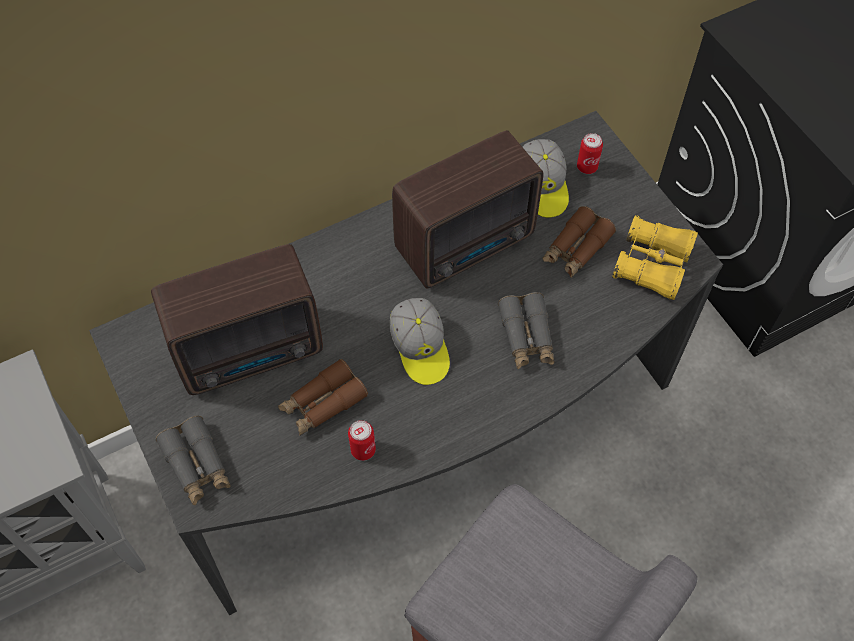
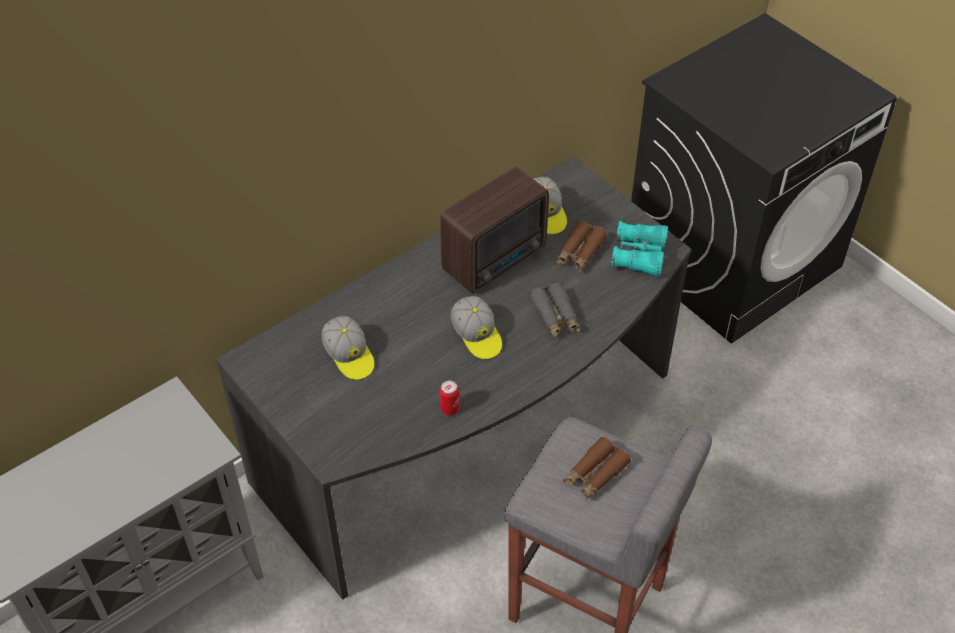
camera: 10 degrees left, 10 degrees down
radio [151,244,323,395] -> cap [322,316,374,380]
grey binoculars [156,416,231,505] -> none
brown binoculars [278,359,368,436] -> brown binoculars moved to [563,437,631,500]
can [577,133,603,174] -> none
yellow binoculars [612,215,698,300] -> turquoise binoculars [611,221,668,277]

